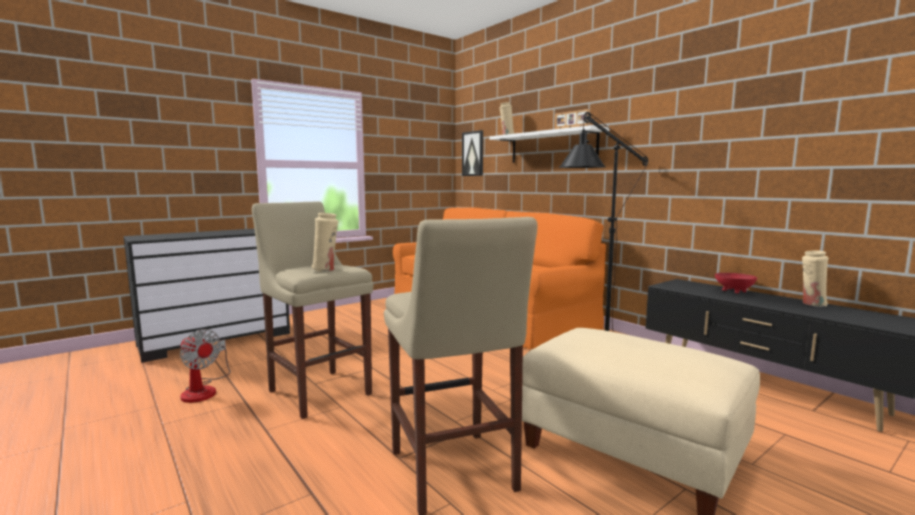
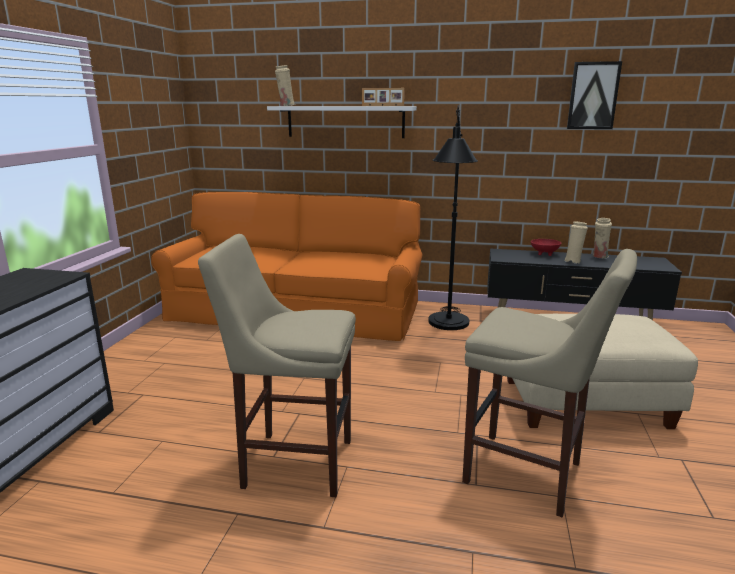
camera: 40 degrees left, 10 degrees up
fan [180,329,231,403] -> none
beige vase [311,213,338,271] -> beige vase moved to [564,221,588,264]
picture [462,130,483,176] -> picture moved to [567,61,622,129]

